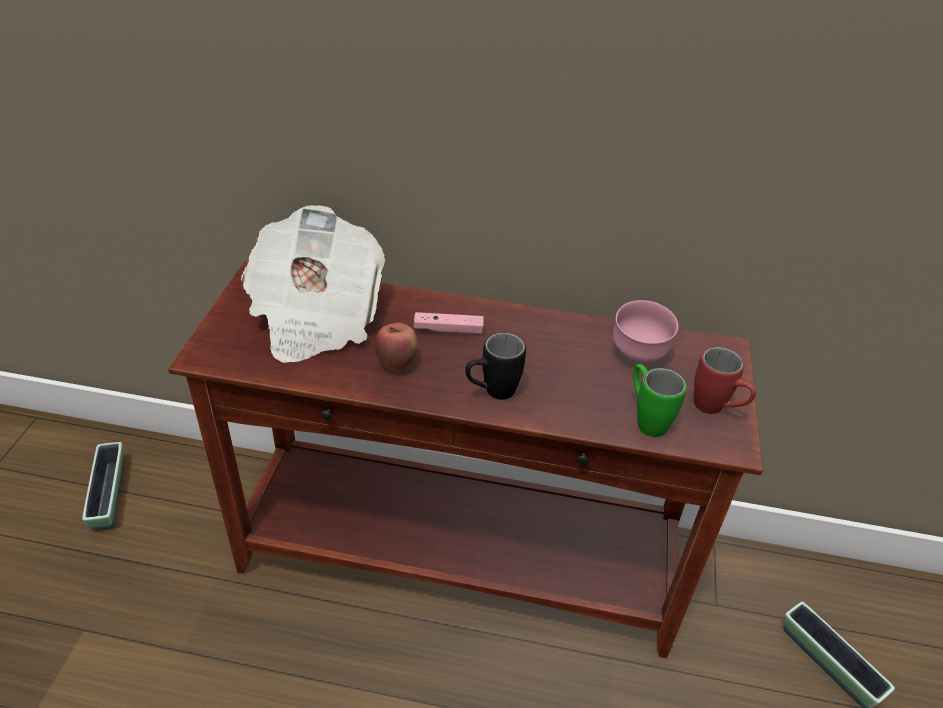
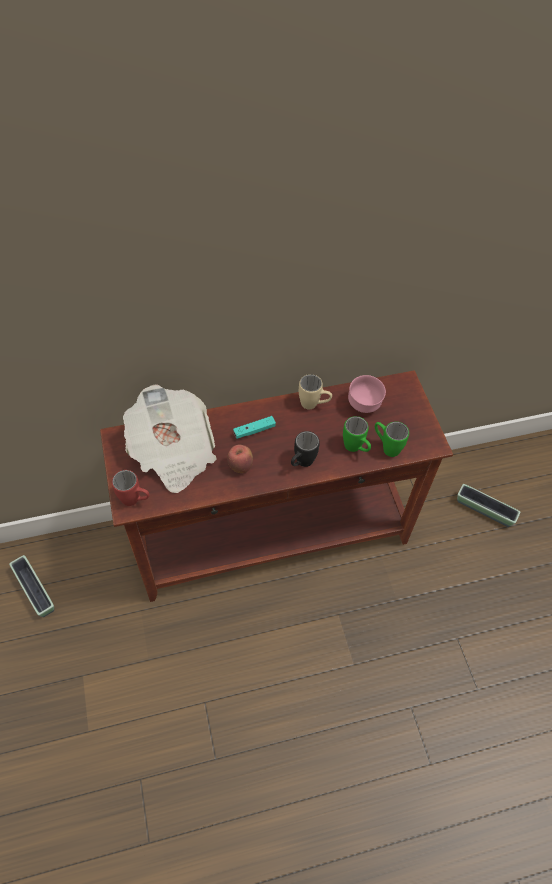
camera: 25 degrees left, 15 degrees up
pink game controller [414,312,484,334] -> turquoise game controller [233,416,276,439]
red mug [694,347,756,414] -> red mug moved to [112,470,150,506]
none -> beige mug [299,374,332,410]
none -> green mug [343,416,371,452]

